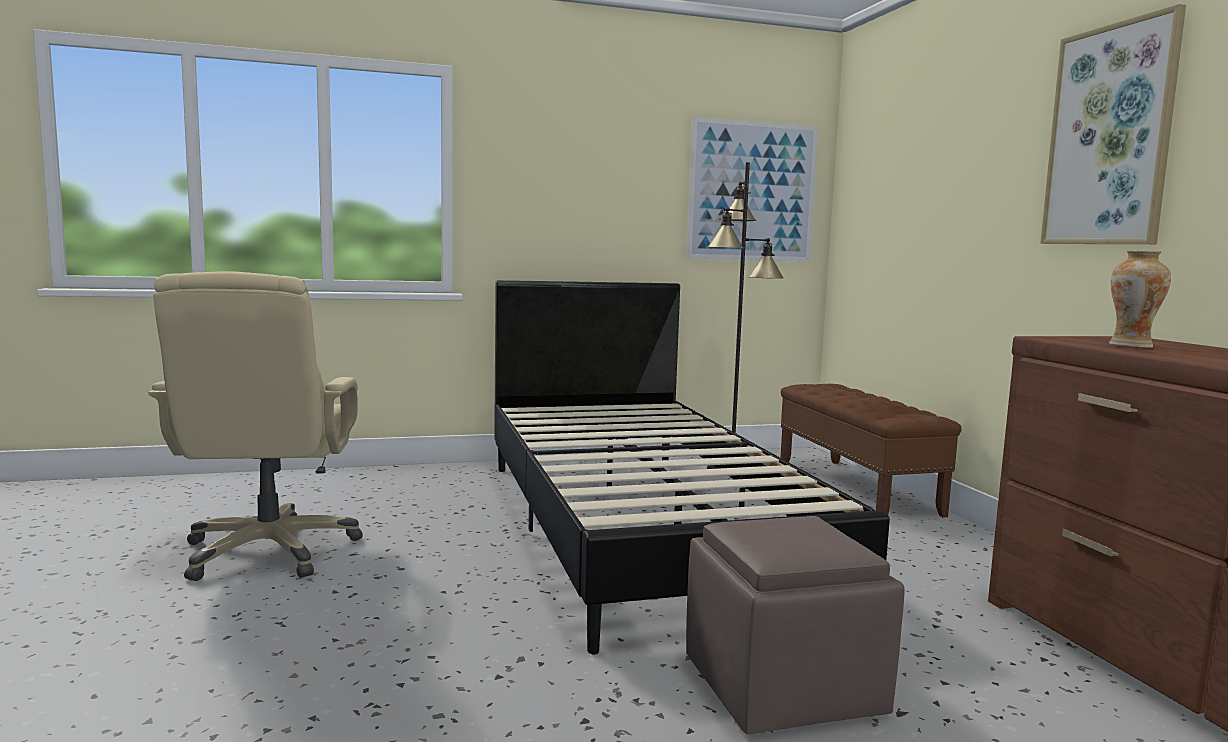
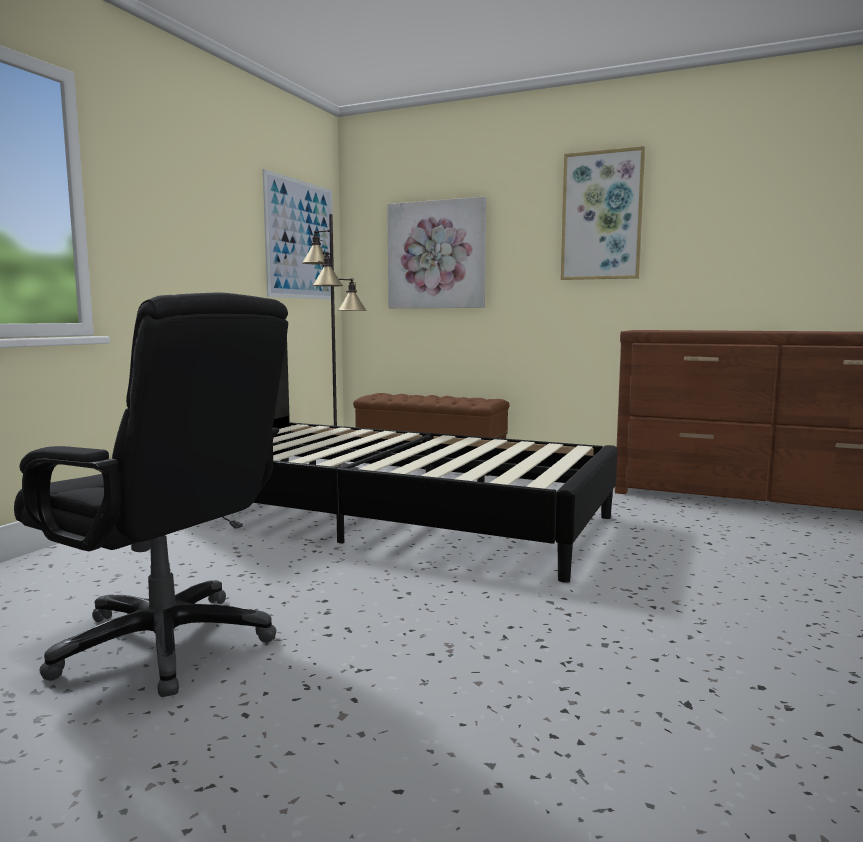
camera: 50 degrees left, 0 degrees up
beige office chair [148,271,363,581] -> black office chair [14,293,288,697]
brown ottoman [686,516,905,734] -> none
vase [1109,250,1171,348] -> none
none -> picture [387,197,486,308]

